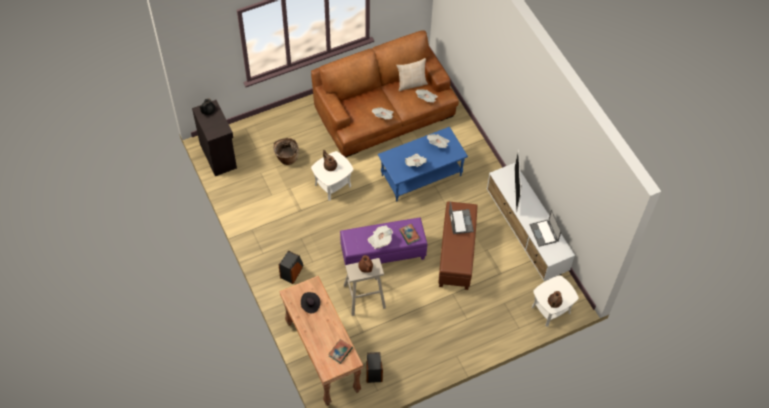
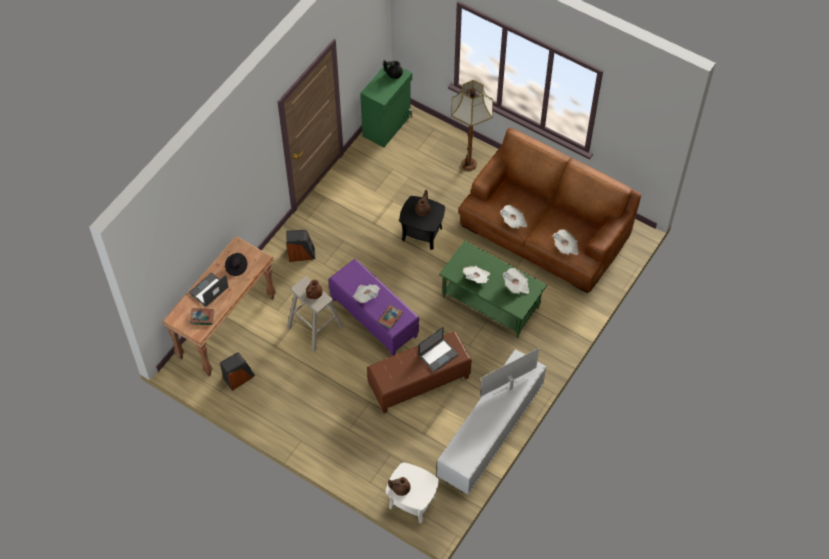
camera: 60 degrees right, 0 degrees up
black cabinet [192,100,237,176] -> green cabinet [360,61,412,147]
basket [273,138,299,165] -> none
white side table [311,151,353,201] -> black side table [399,196,445,250]
blue coffee table [378,127,468,201] -> green coffee table [439,241,547,338]
beige pillow [396,58,428,91] -> none
laptop [529,210,561,247] -> laptop moved to [188,272,229,307]
none -> floor lamp [451,80,493,171]

